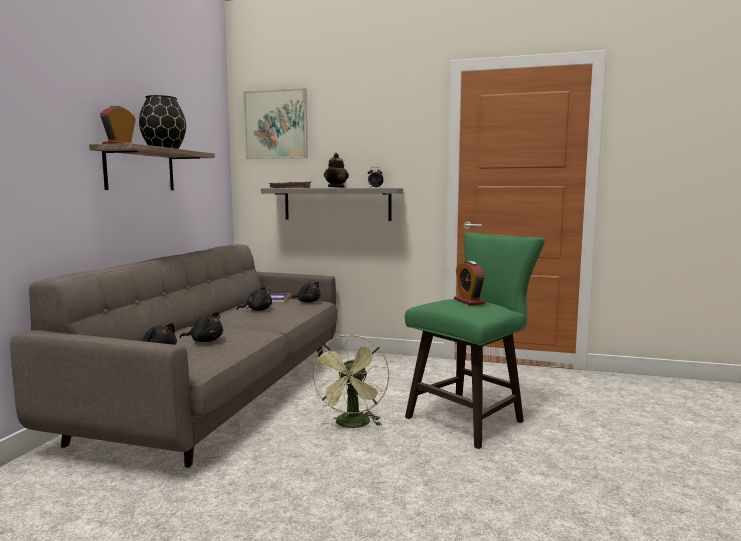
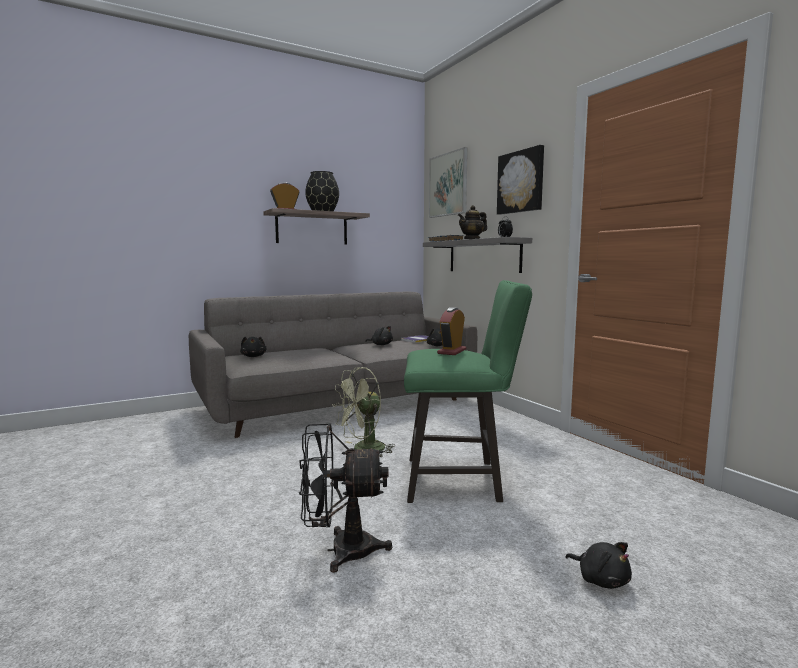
camera: 45 degrees right, 0 degrees up
black plush toy [180,312,223,342] -> black plush toy moved to [565,542,632,589]
none -> black fan [299,423,392,573]
none -> picture [497,145,544,215]

